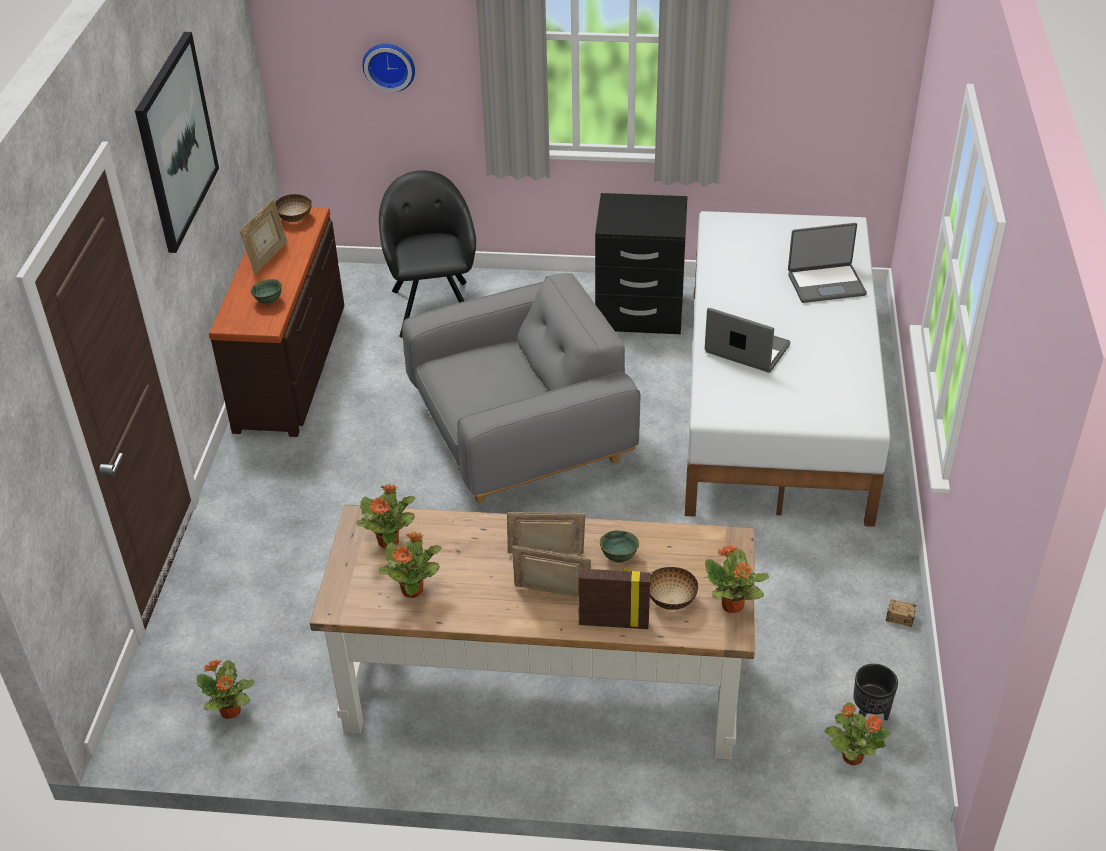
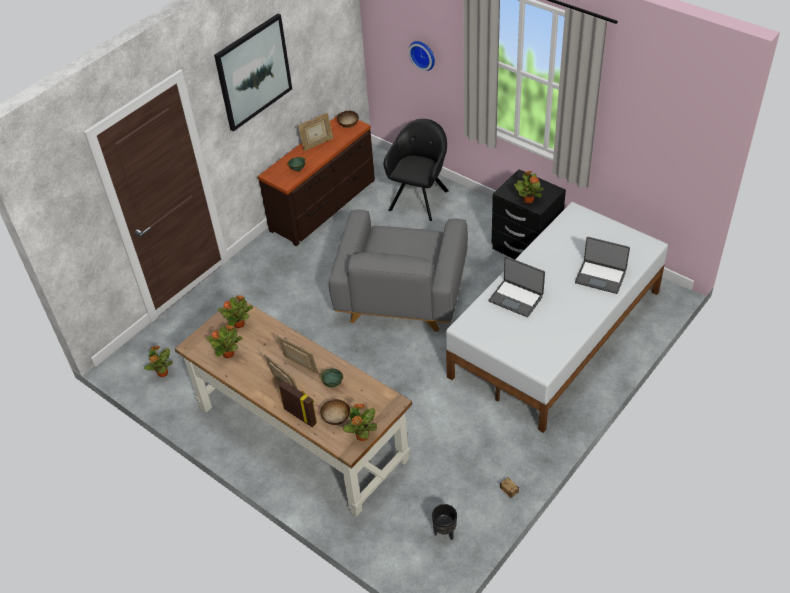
camera: 35 degrees right, 5 degrees up
grey armchair [402,273,640,503] -> grey armchair turned 90 degrees clockwise [329,210,468,332]
laptop [705,308,790,373] -> laptop turned 150 degrees clockwise [489,256,545,317]
potted plant [825,702,891,765] -> potted plant moved to [514,171,543,204]

